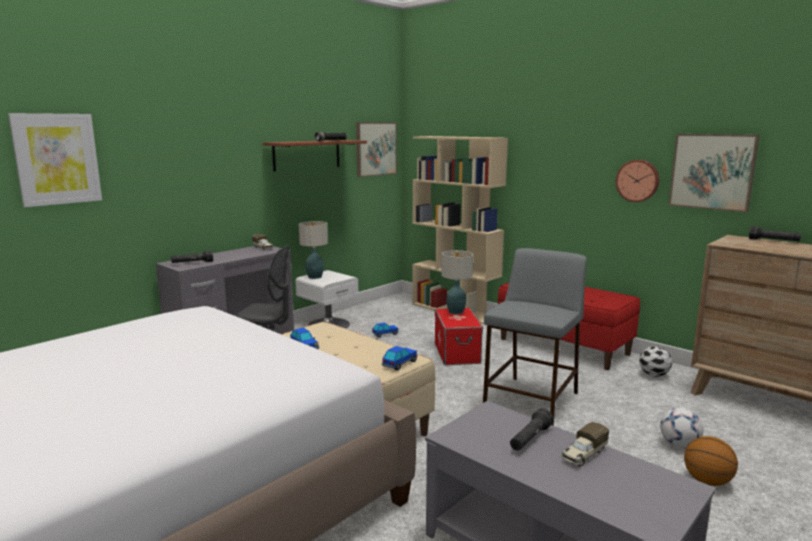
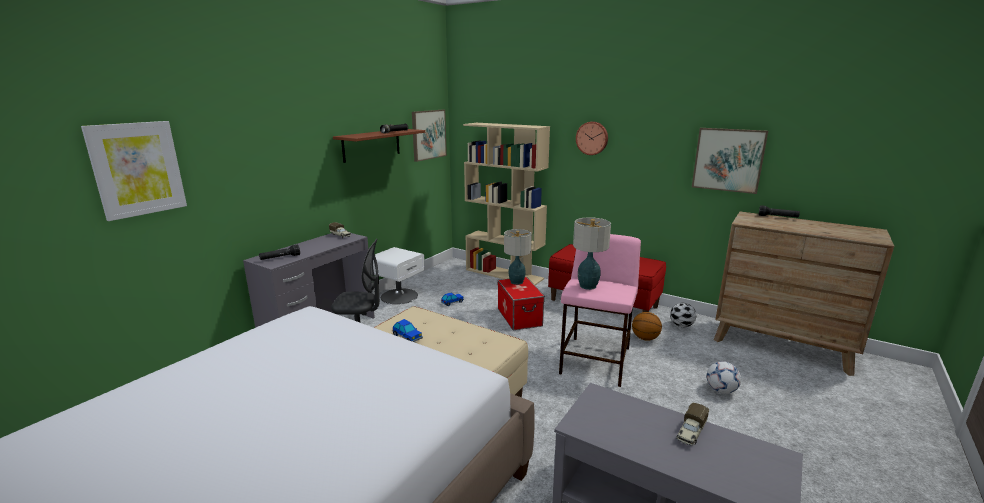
camera: 10 degrees left, 5 degrees up
table lamp [299,221,328,279] -> table lamp moved to [573,217,611,290]
toy car [382,346,417,371] -> none
grey stool [483,248,587,426] -> pink stool [559,234,641,387]
black flashlight [510,408,553,451] -> none
wall clock [616,160,659,202] -> wall clock moved to [576,121,608,155]
basketball [684,436,738,486] -> basketball moved to [632,312,662,341]

